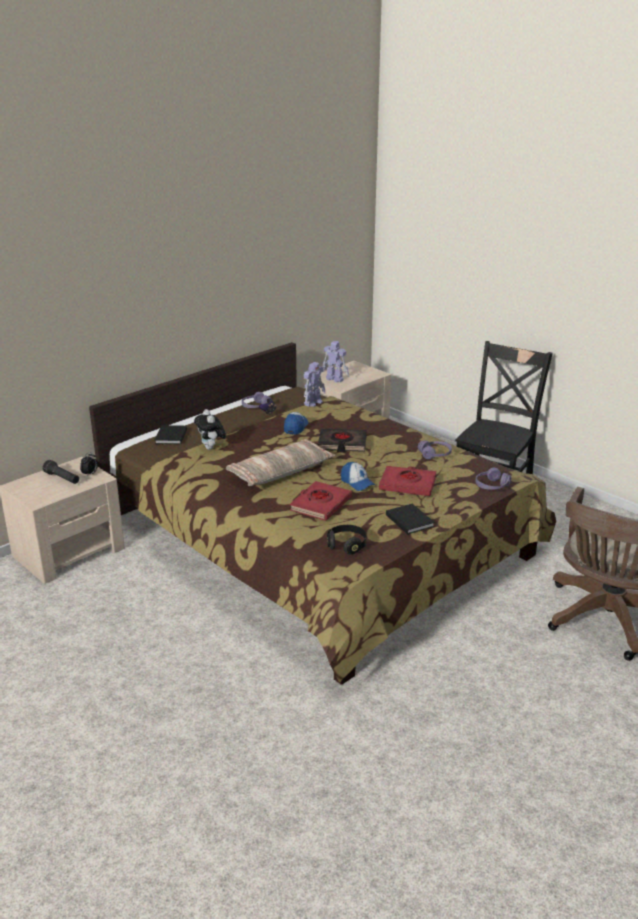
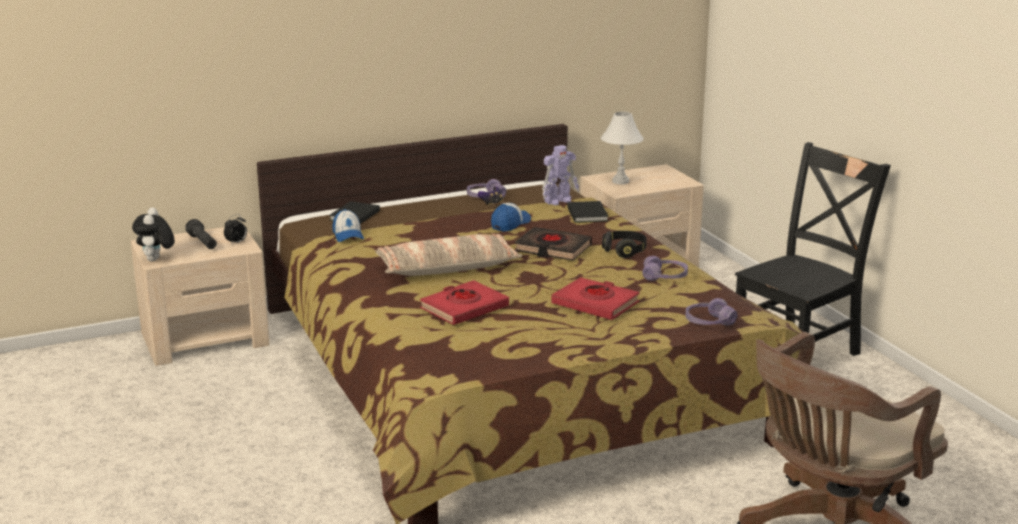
camera: 20 degrees right, 5 degrees down
plush toy [194,409,226,450] -> plush toy moved to [132,207,175,261]
toy robot [322,341,349,382] -> white table lamp [601,112,644,185]
black headphones [327,525,366,554] -> black headphones moved to [602,231,647,258]
cap [341,462,375,491] -> cap moved to [332,209,364,242]
black book [386,504,435,534] -> black book moved to [567,201,608,223]

